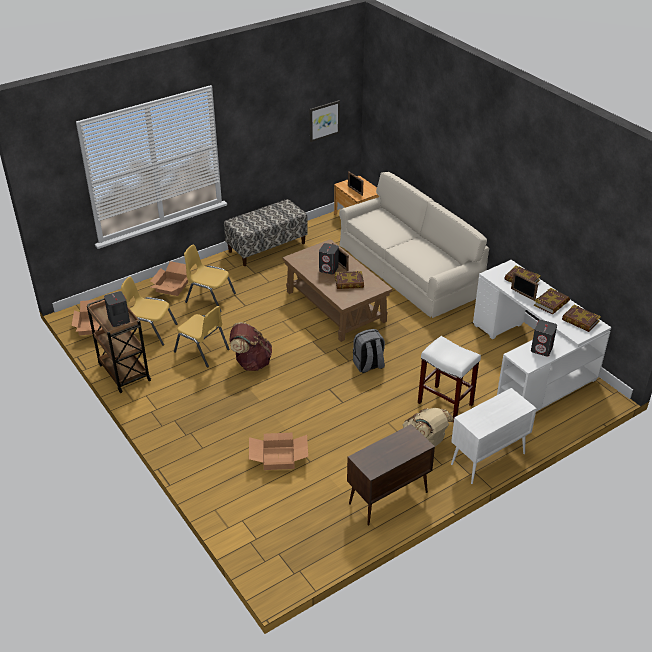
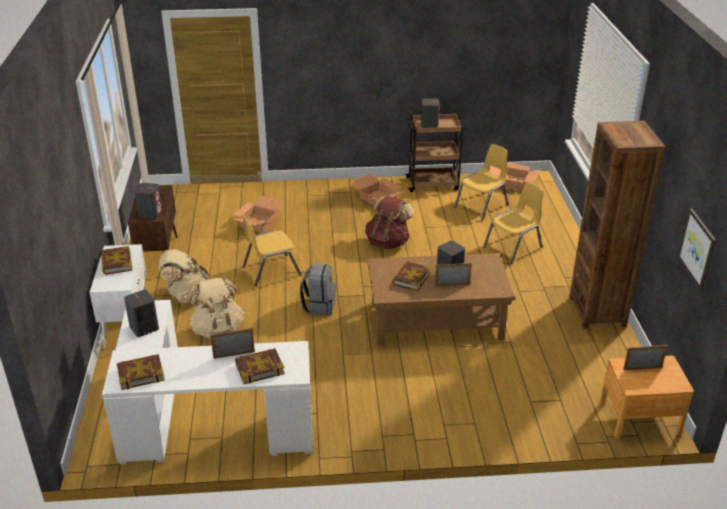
camera: 120 degrees right, 5 degrees down
cardboard box [150,261,188,296] -> cardboard box moved to [352,173,405,205]
yellow chair [174,306,229,368] -> yellow chair moved to [241,214,302,286]
bench [224,199,308,266] -> brown bookcase [569,121,665,329]
beige sofa [339,172,489,318] -> none
white stool [418,336,481,422] -> beige backpack [187,278,244,340]
book [534,288,570,314] -> book moved to [101,246,132,275]
none -> grey speaker [134,183,162,219]

